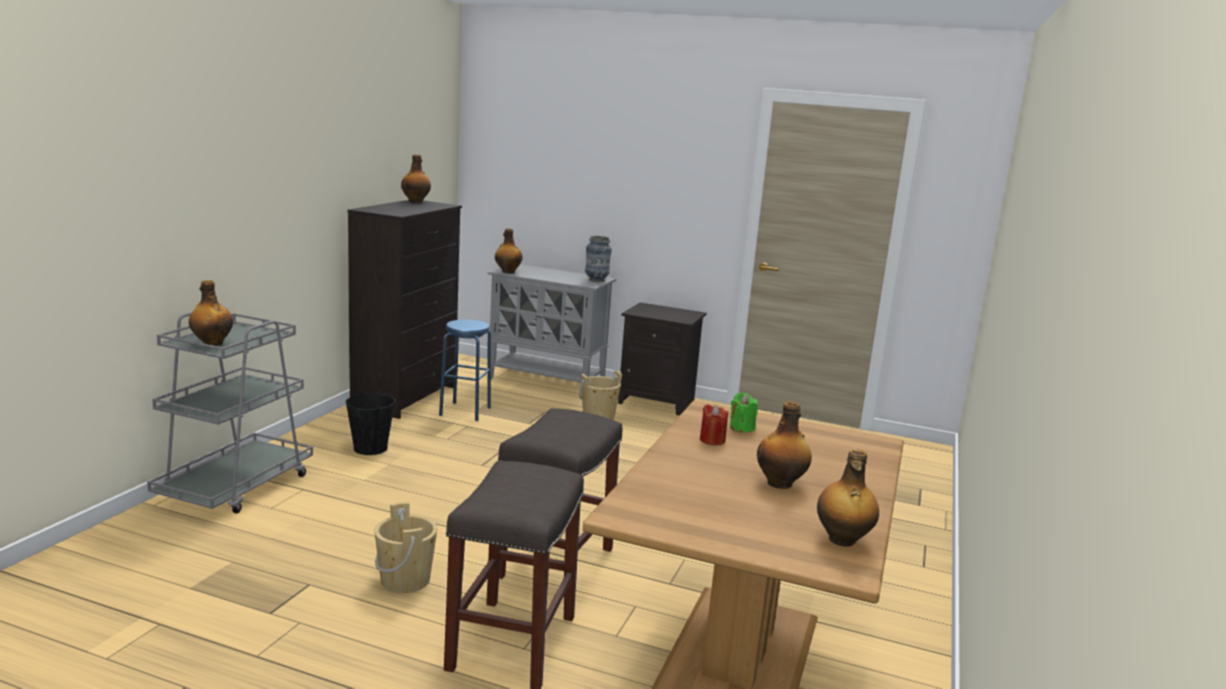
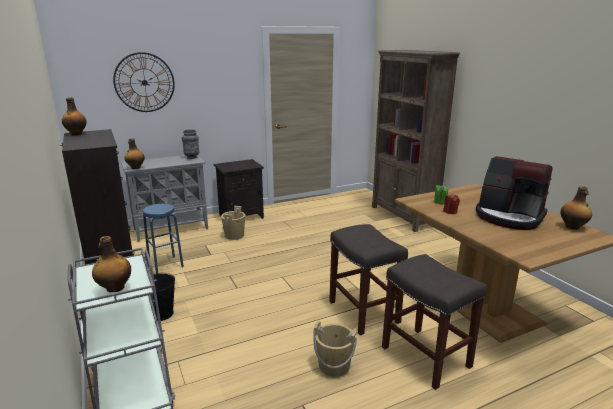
camera: 45 degrees left, 5 degrees up
bottle [757,401,812,489] -> coffee machine [476,156,552,230]
none -> wall clock [113,52,175,112]
none -> brown bookcase [372,50,460,232]

